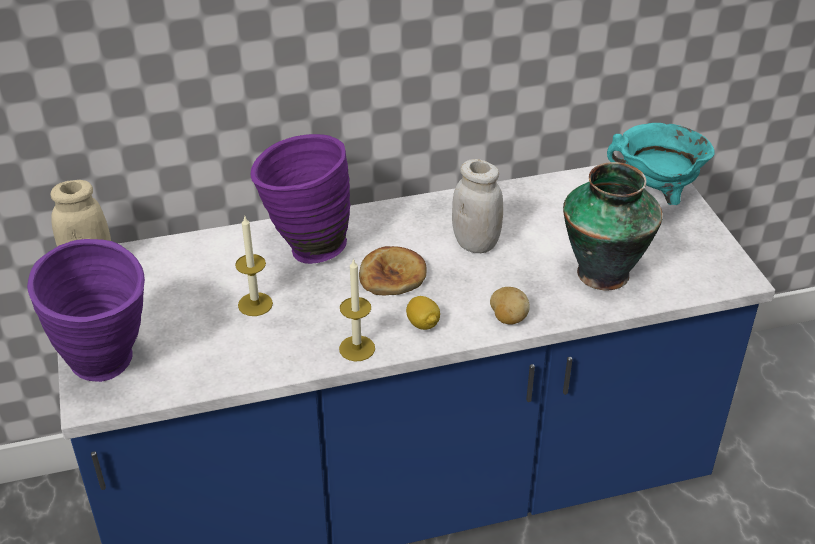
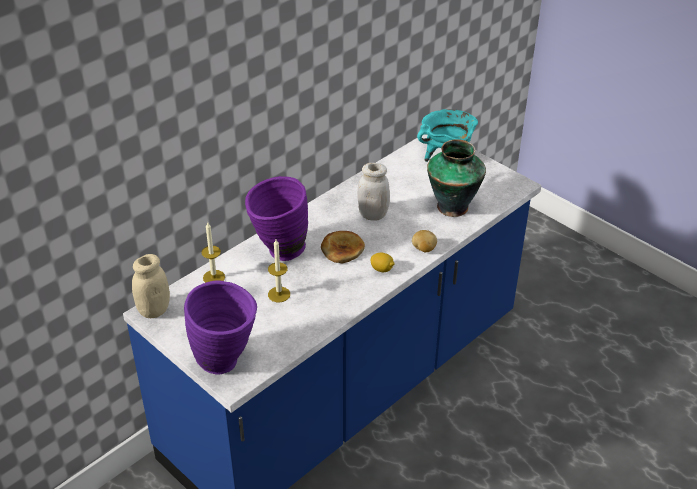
camera: 30 degrees left, 0 degrees up
candle [339,258,375,361] -> candle moved to [201,223,225,283]

